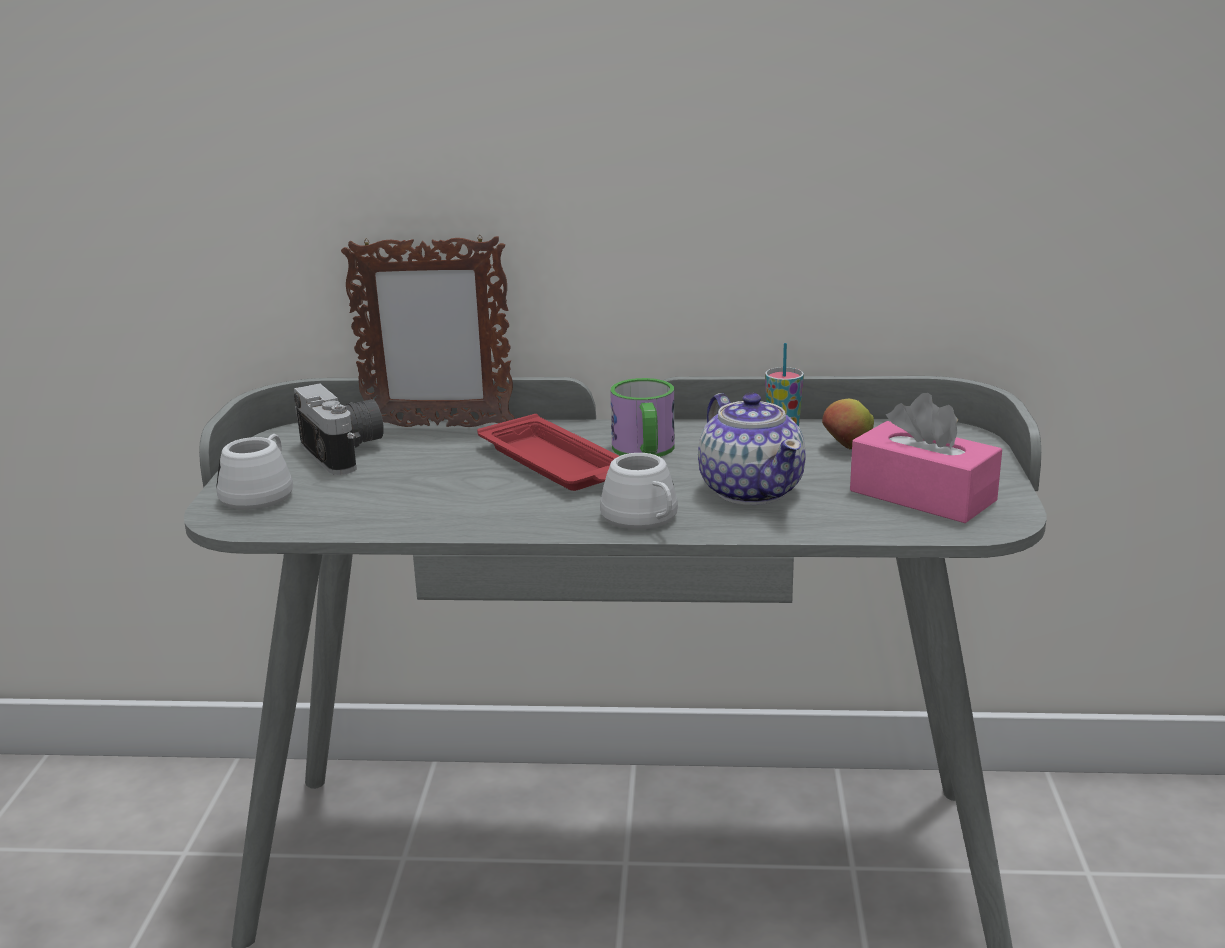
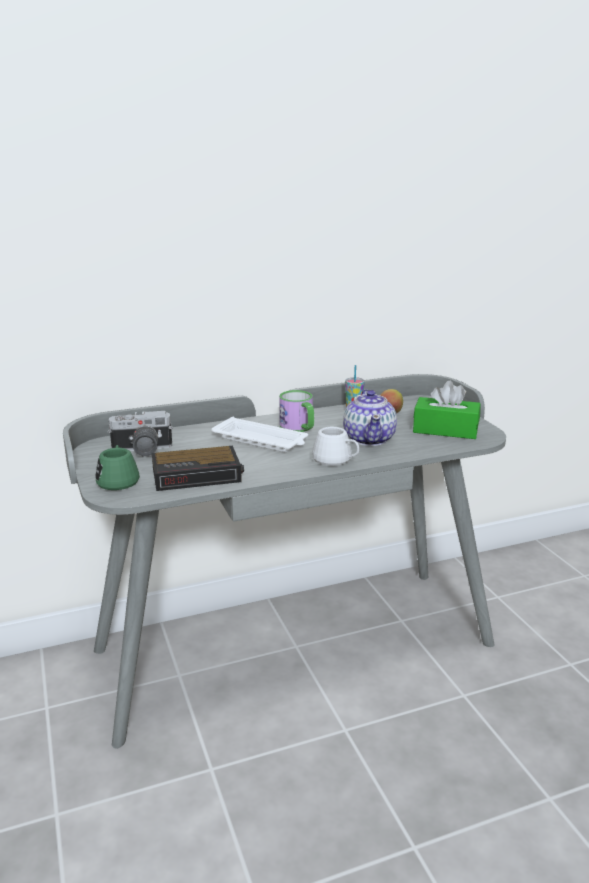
camera: 25 degrees left, 0 degrees up
white mug [216,434,293,510] -> green mug [95,445,140,490]
camera [294,383,384,475] -> camera turned 135 degrees clockwise [107,411,173,457]
picture frame [341,235,515,427] -> none
red tray [477,414,619,491] -> white tray [211,417,308,452]
teapot [698,393,806,505] -> teapot turned 45 degrees clockwise [343,389,397,446]
pink tissue box [850,393,1002,523] -> green tissue box [413,381,481,439]
none -> alarm clock [152,446,244,491]

